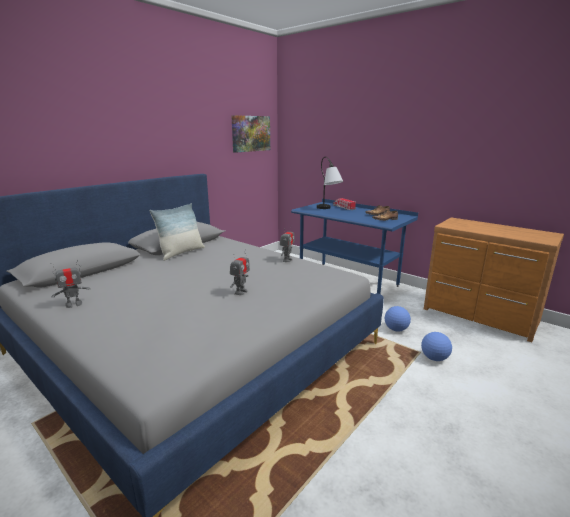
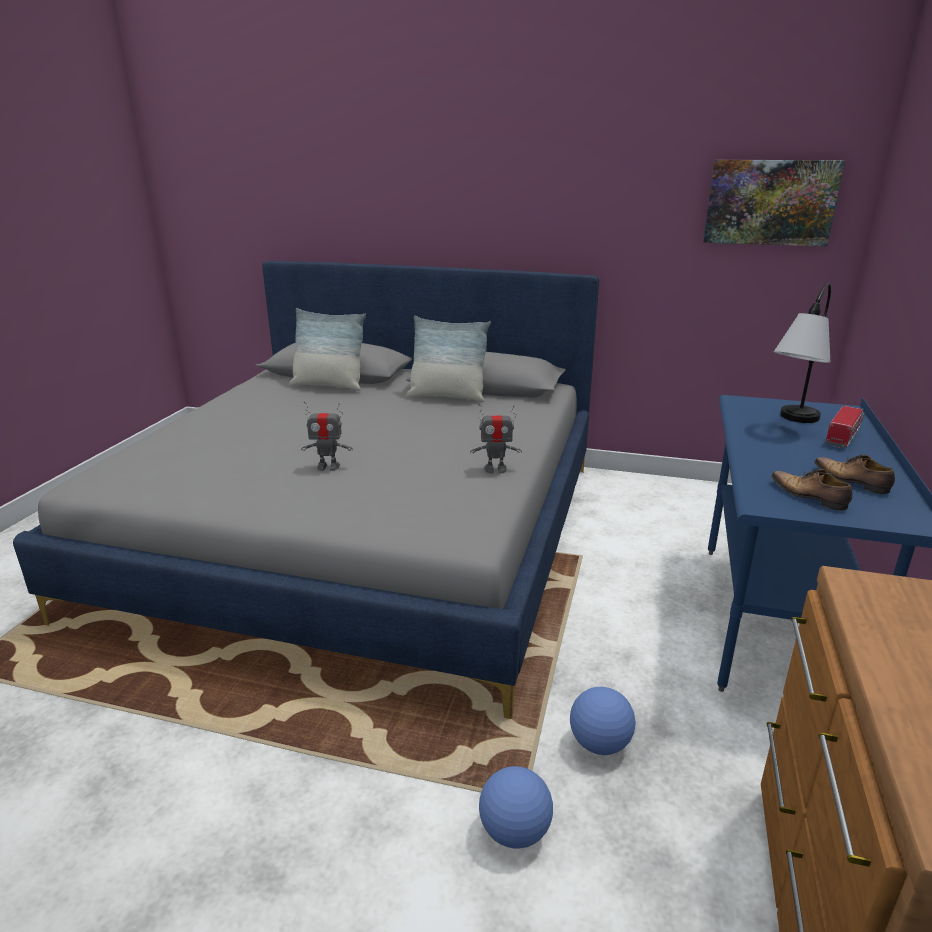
camera: 65 degrees right, 5 degrees up
toy robot [50,260,91,308] -> none
none -> pillow [289,308,366,391]

